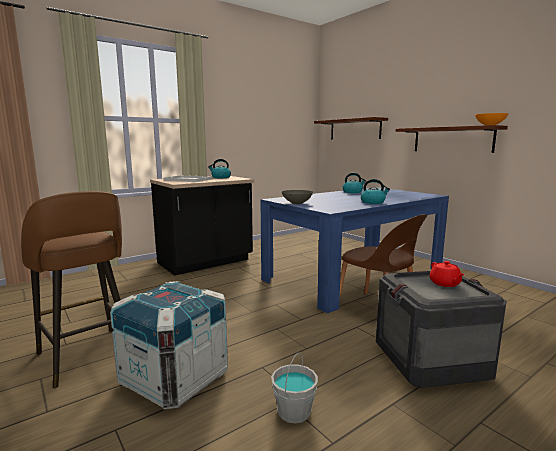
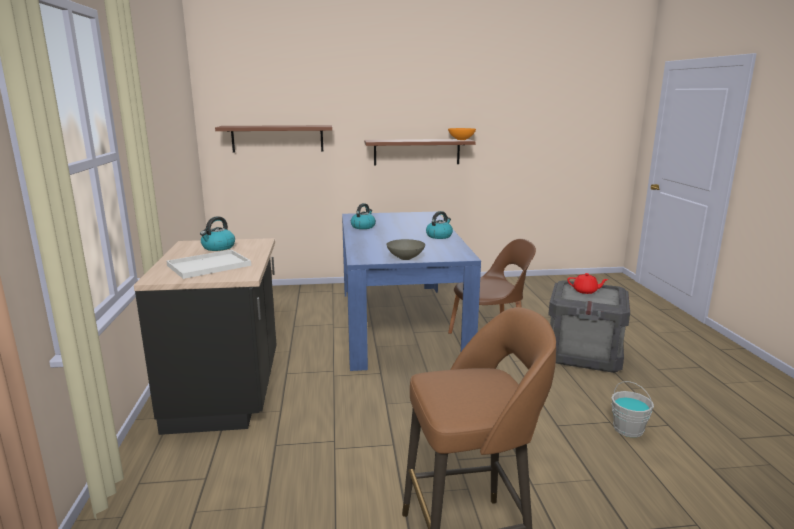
camera: 60 degrees left, 5 degrees up
crate [110,281,228,410] -> none

